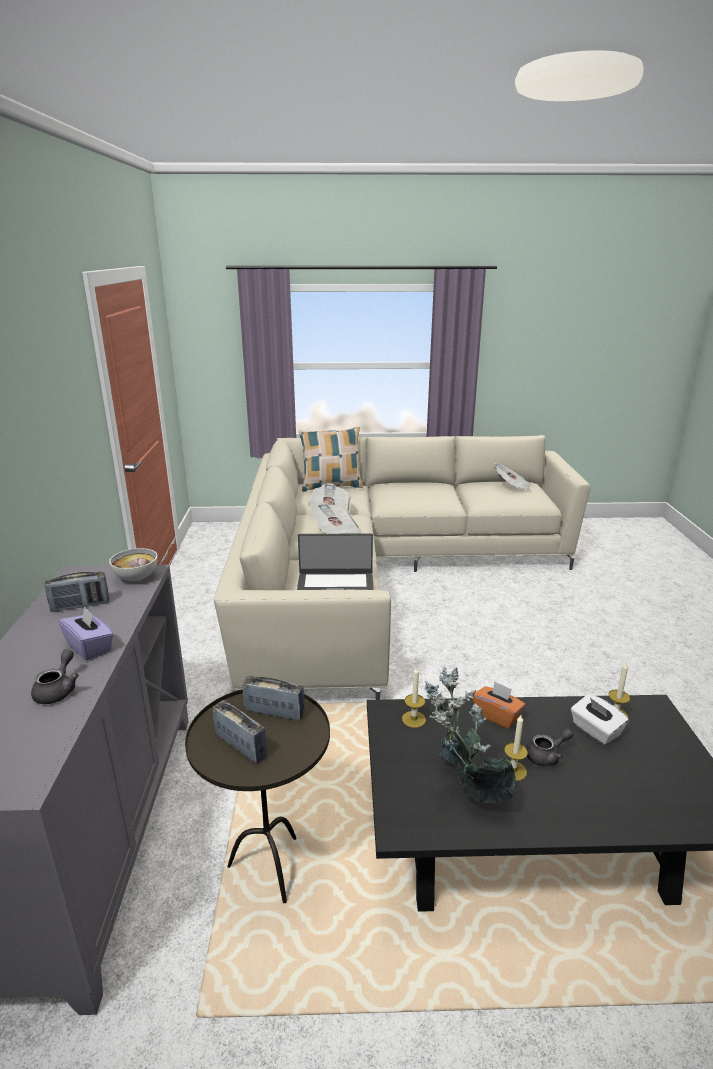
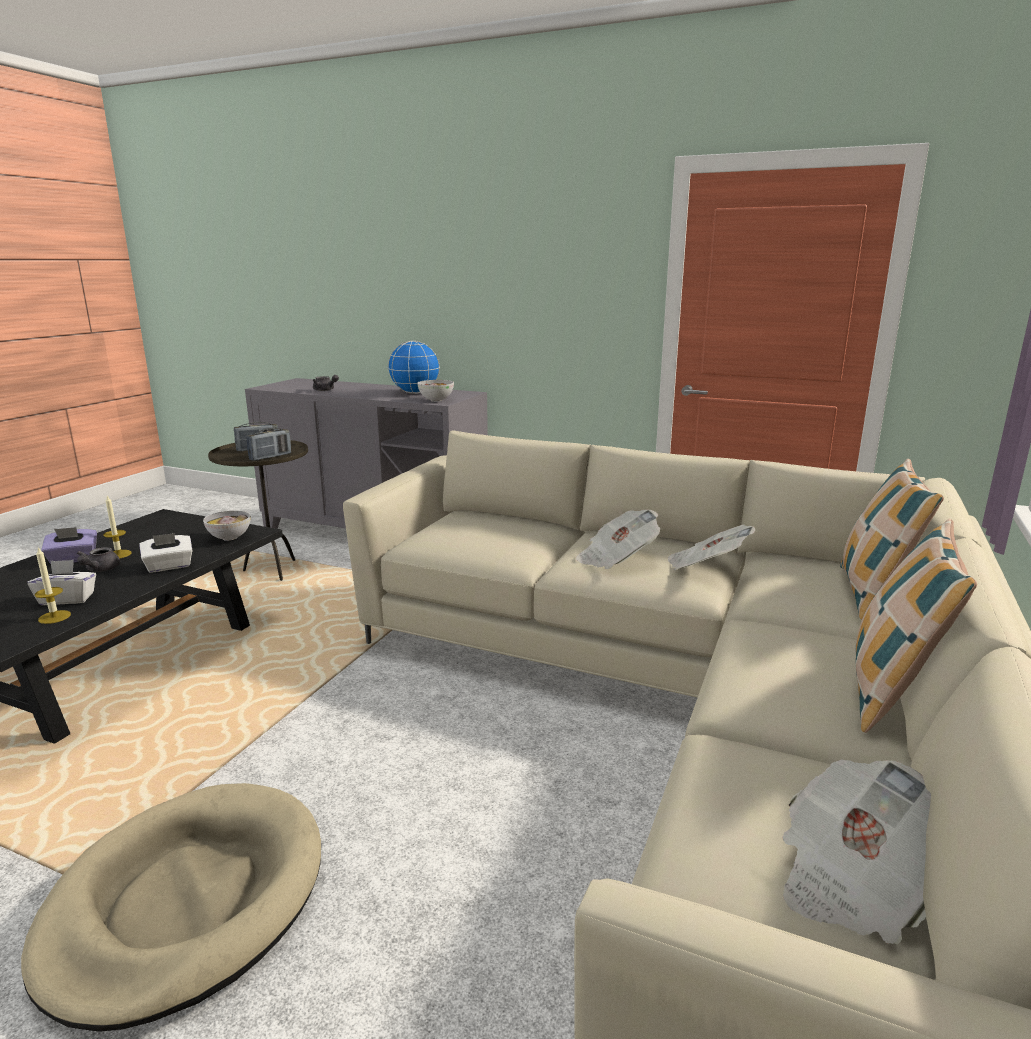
camera: 115 degrees right, 5 degrees down
radio [45,572,109,612] -> globe [388,341,440,394]
purple tissue box [59,606,114,660] -> purple tissue box moved to [41,527,97,564]
laptop [297,533,374,590] -> none
candle [402,666,426,728] -> bowl [203,510,251,541]
potted plant [425,667,516,803] -> none
orange tissue box [473,681,526,729] -> white tissue box [139,533,193,573]
none -> beige dog bed [21,783,321,1032]
none -> pillow [856,519,977,733]

